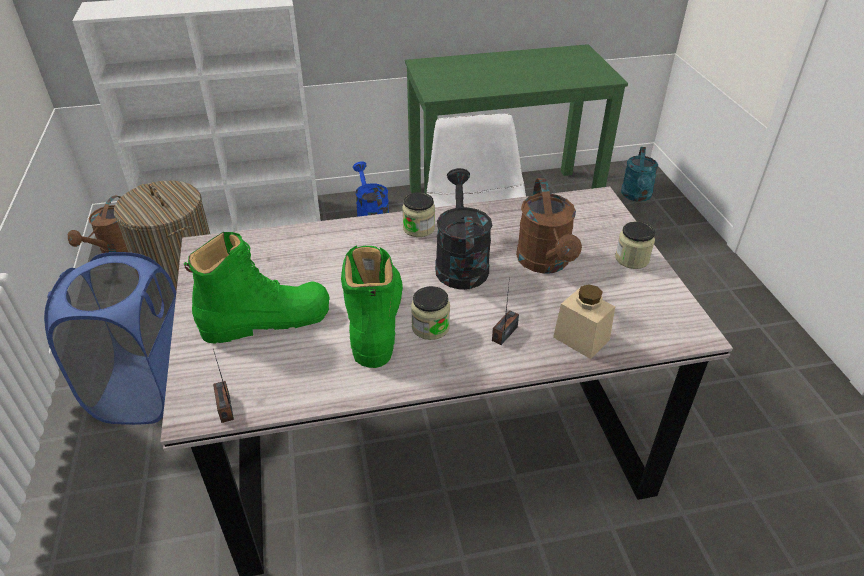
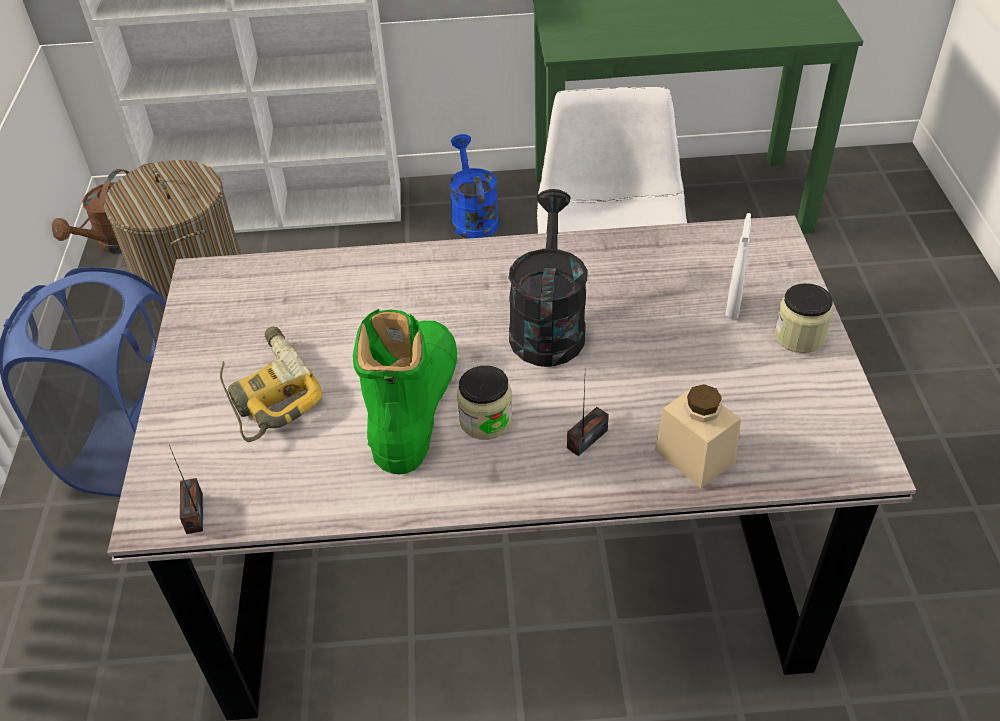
camera: 10 degrees right, 5 degrees up
green boot [184,232,330,344] -> power drill [220,327,322,442]
jar [402,192,435,237] -> none
brown watering can [516,178,582,274] -> none
turquoise watering can [621,147,658,202] -> none
none -> white spray bottle [726,213,751,319]

